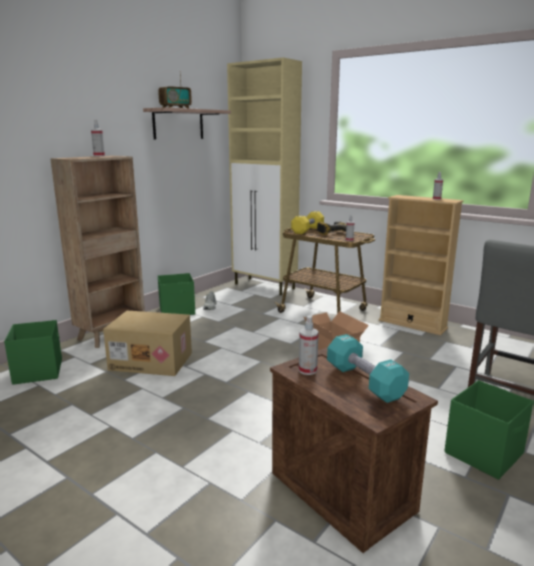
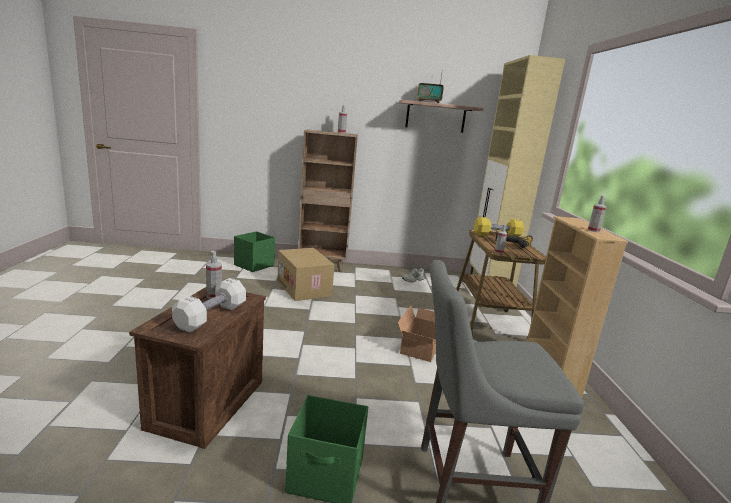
camera: 50 degrees right, 0 degrees up
green storage box [158,273,195,315] -> none
turquoise dumbbell [327,334,409,403] -> white dumbbell [172,278,246,332]

